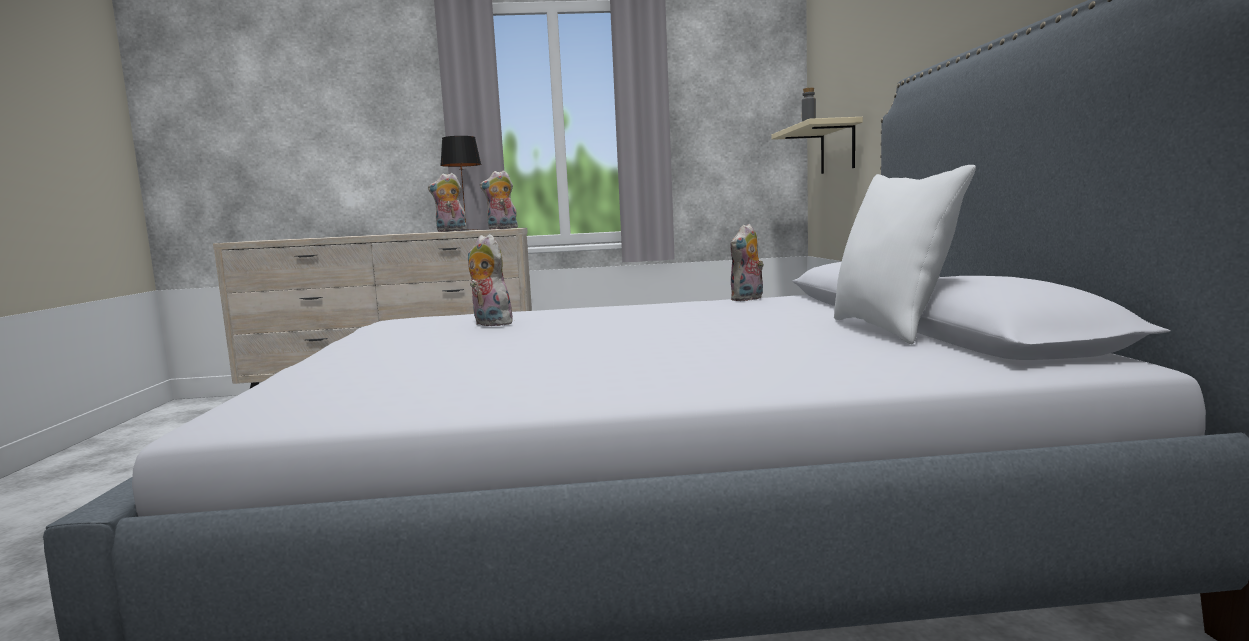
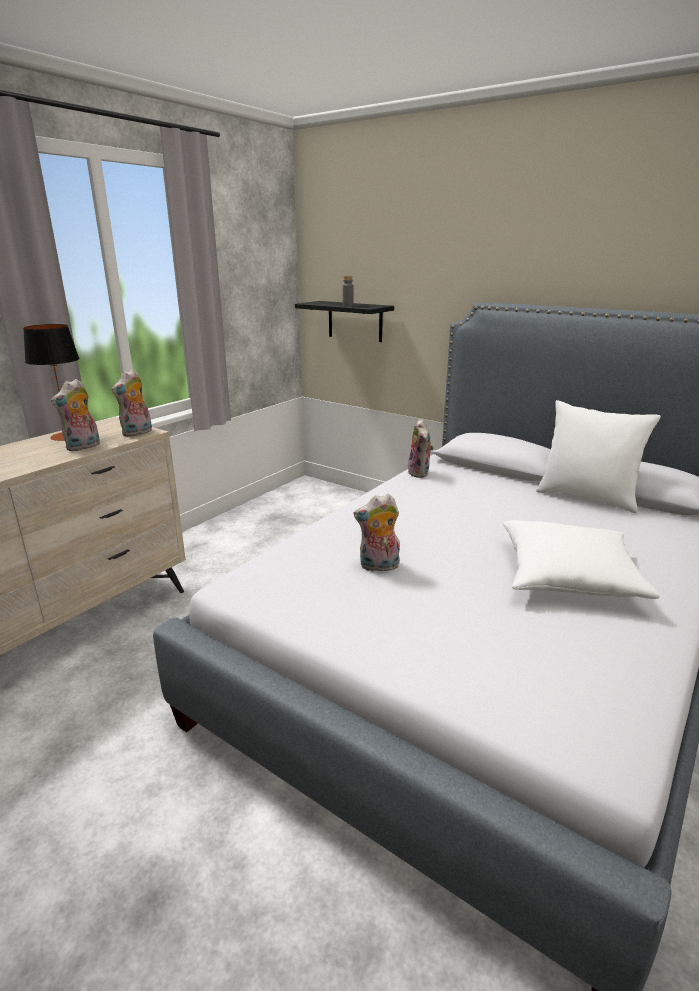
camera: 50 degrees left, 15 degrees up
beige shelf [771,117,863,174] -> black shelf [295,301,394,342]
none -> white pillow [503,520,660,599]

